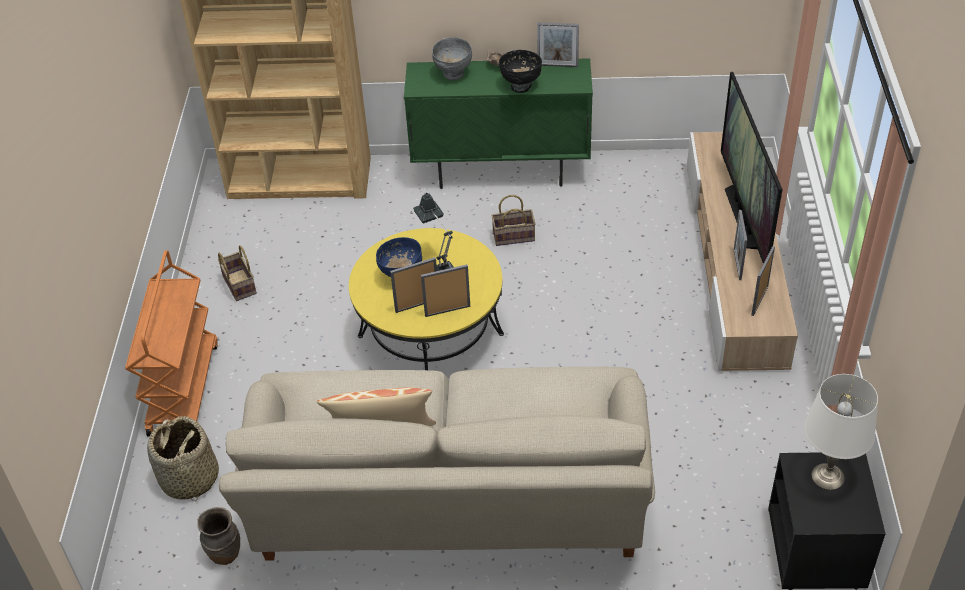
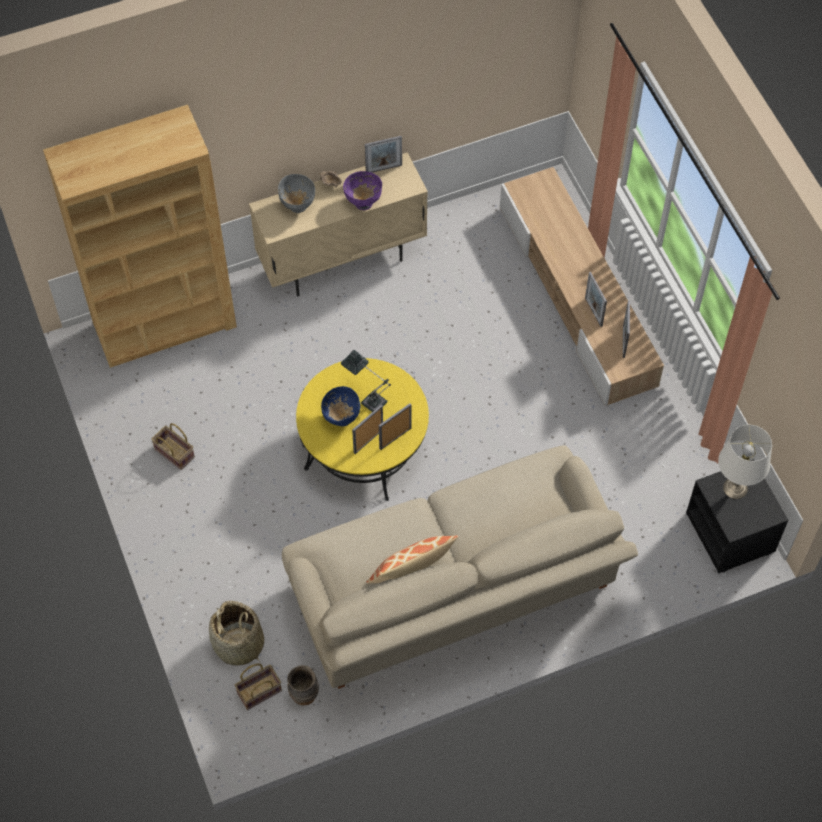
camera: 25 degrees left, 15 degrees up
orange cart [125,250,218,437] -> none
green cabinet [404,58,593,189] -> beige cabinet [249,152,428,297]
basket [491,195,536,246] -> basket moved to [235,663,282,710]
black bowl [499,50,542,93] -> purple bowl [343,171,382,210]
television [721,72,783,264] -> none

